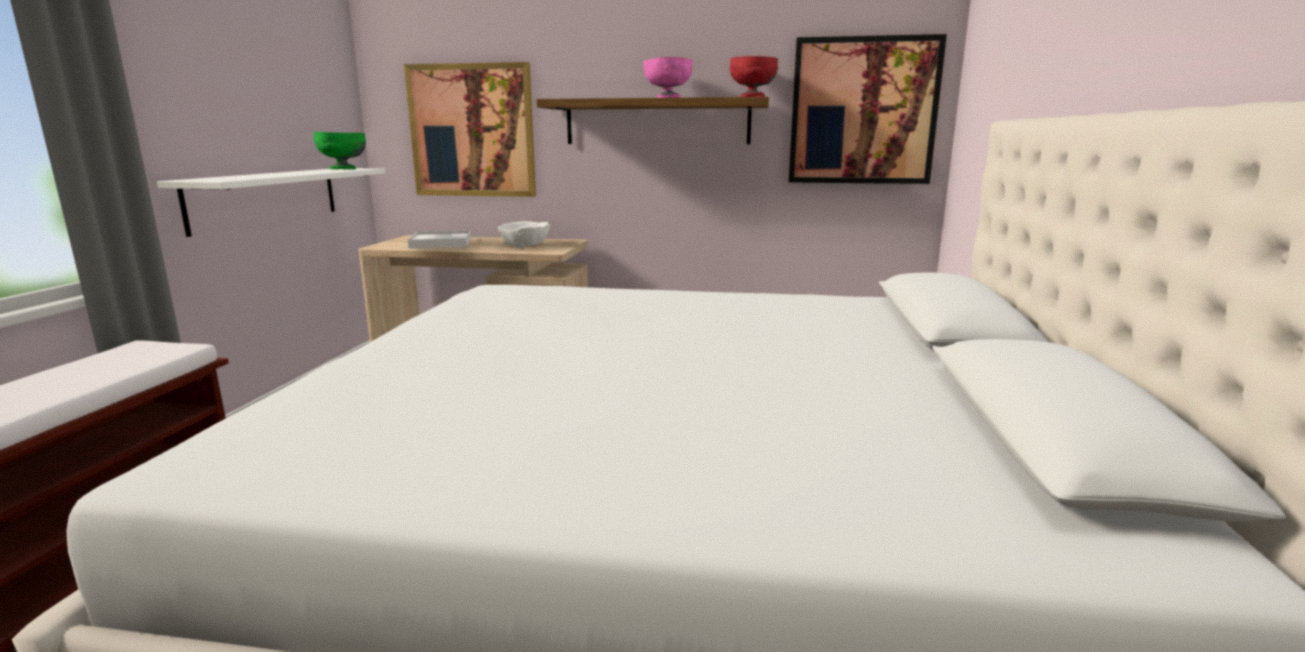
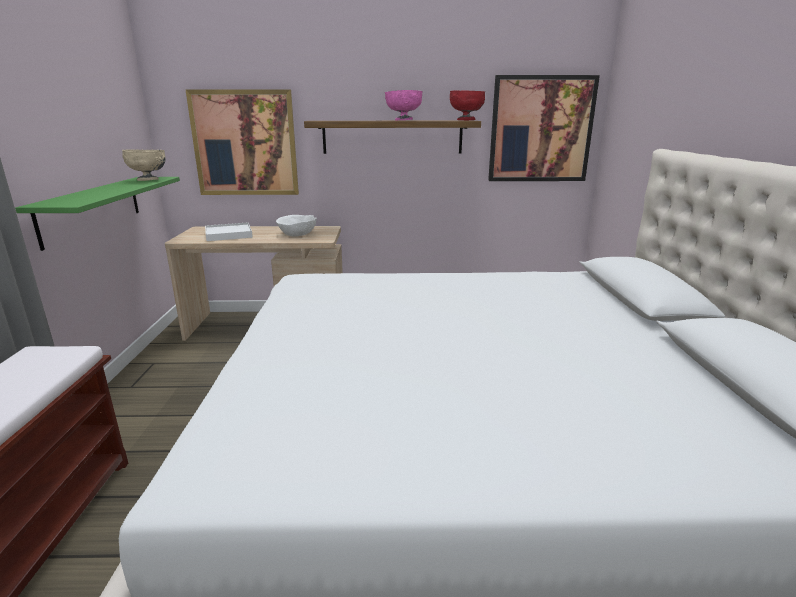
camera: 10 degrees left, 5 degrees up
white shelf [157,168,385,237] -> green shelf [15,177,180,251]
green bowl [314,132,366,169] -> beige bowl [122,149,165,181]

